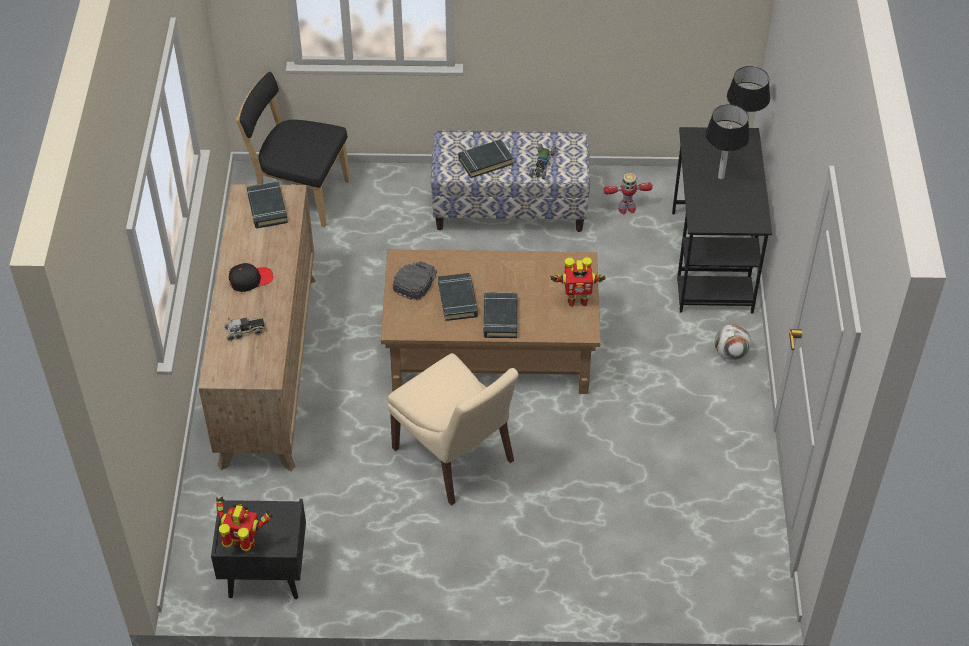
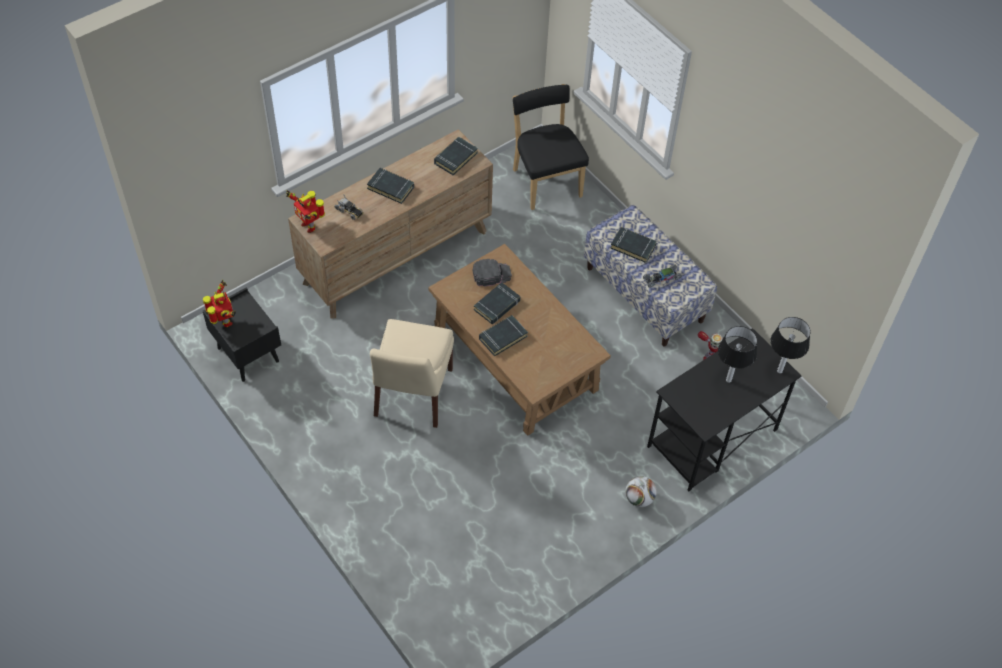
camera: 50 degrees right, 5 degrees up
black cap [228,263,273,292] -> black book [367,168,414,204]
toy robot [550,257,606,307] -> toy robot moved to [286,190,325,233]

